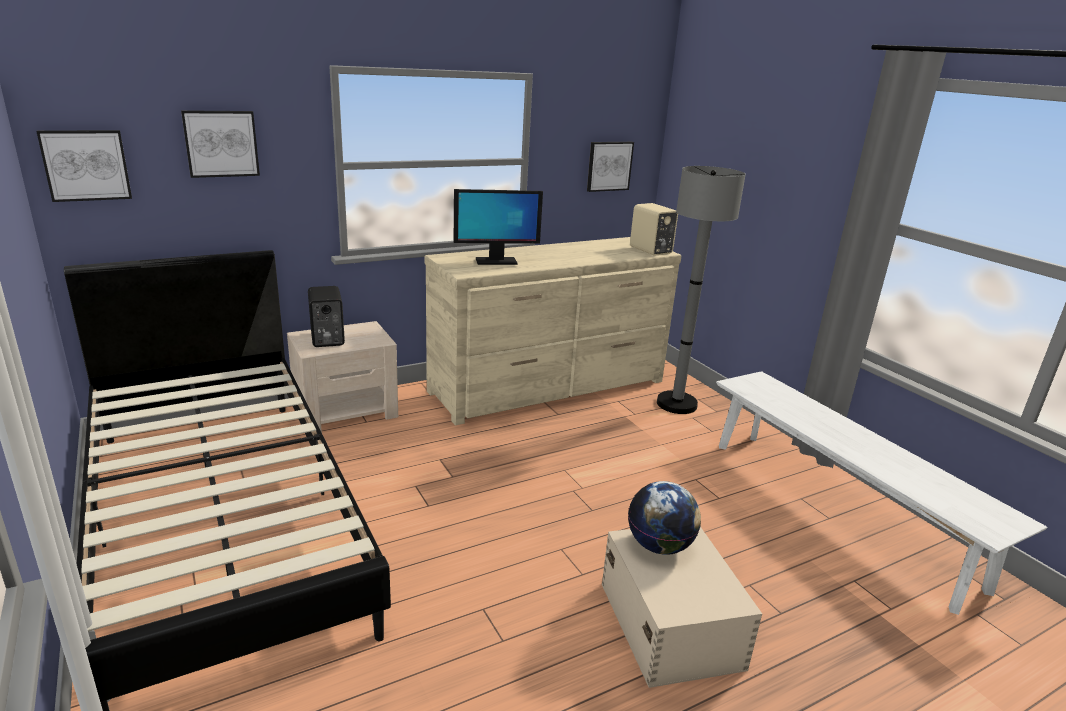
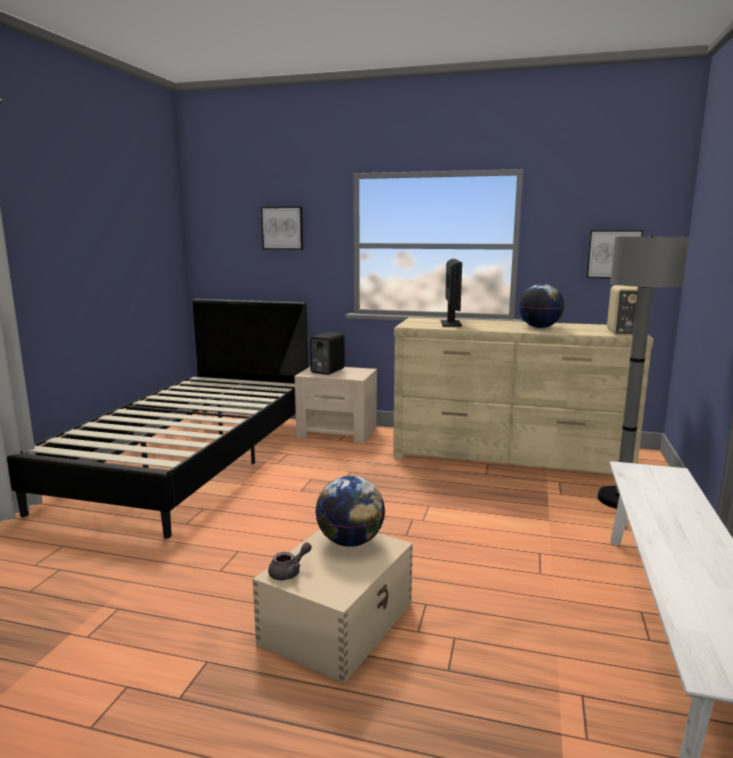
camera: 45 degrees right, 10 degrees down
picture [36,130,132,202] -> none
monitor [454,189,543,265] -> monitor turned 120 degrees counterclockwise [441,259,462,327]
none -> grey teapot [268,542,312,580]
none -> globe [519,284,564,328]

